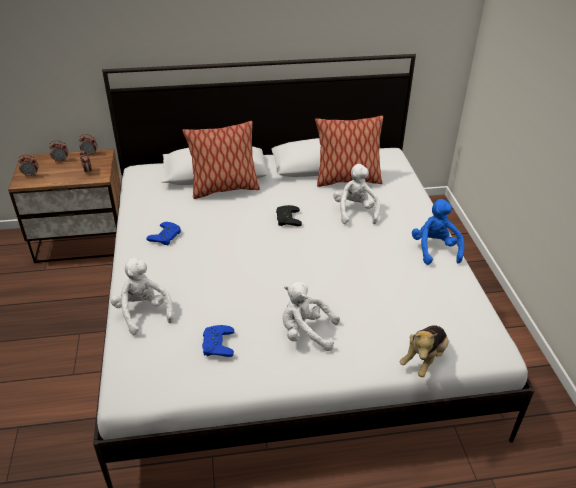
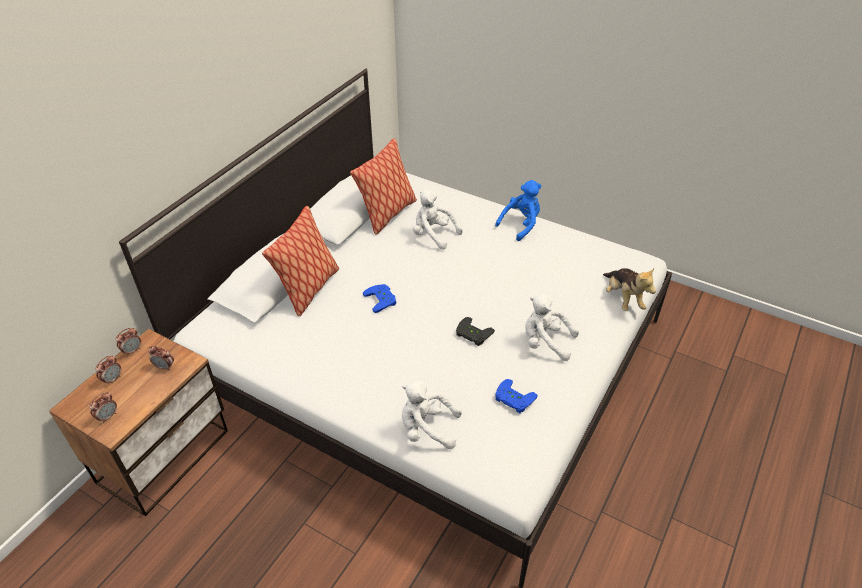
camera: 50 degrees left, 5 degrees up
blue game controller [146,222,181,246] -> blue game controller moved to [363,284,396,313]
black game controller [276,205,302,226] -> black game controller moved to [456,317,495,346]
white plush toy [282,281,340,351] -> white plush toy turned 60 degrees clockwise [525,294,579,361]
blue plush toy [412,199,464,265] -> blue plush toy turned 105 degrees clockwise [495,180,542,241]

